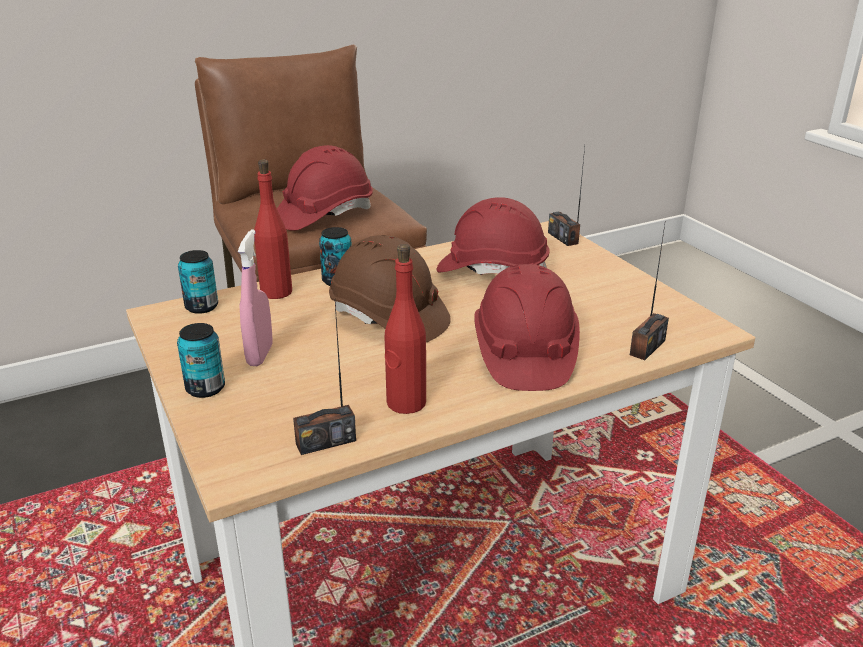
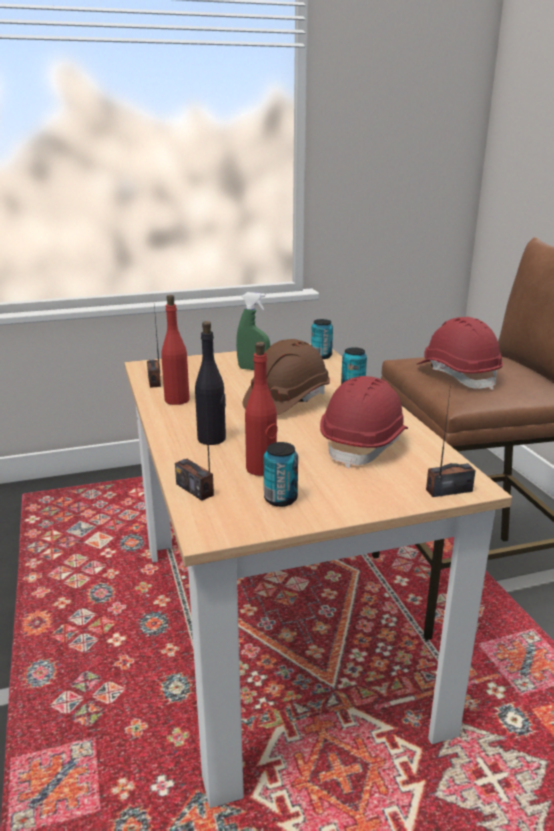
camera: 100 degrees right, 5 degrees down
can [177,323,225,398] -> can moved to [264,442,298,507]
pink spray bottle [238,229,273,366] -> green spray bottle [236,292,270,370]
red bottle [254,159,292,299] -> red bottle moved to [245,342,278,476]
red hard hat [474,264,580,391] -> black bottle [195,321,226,445]

